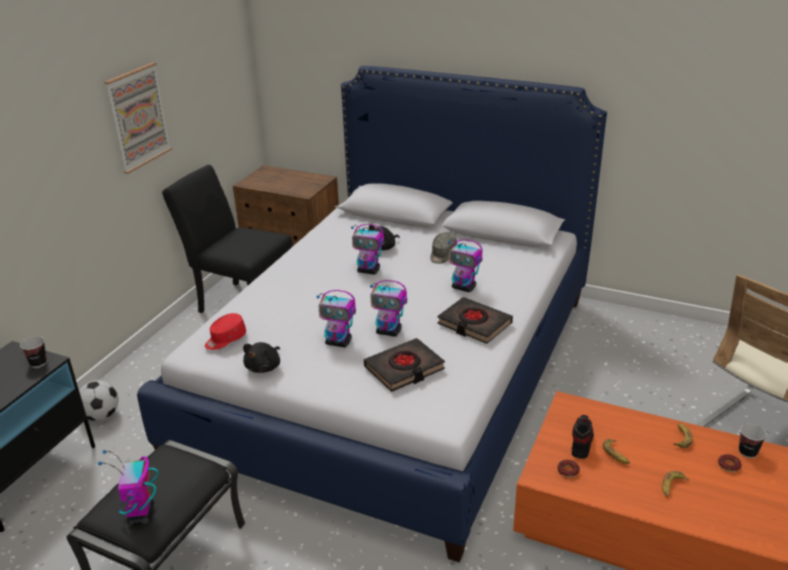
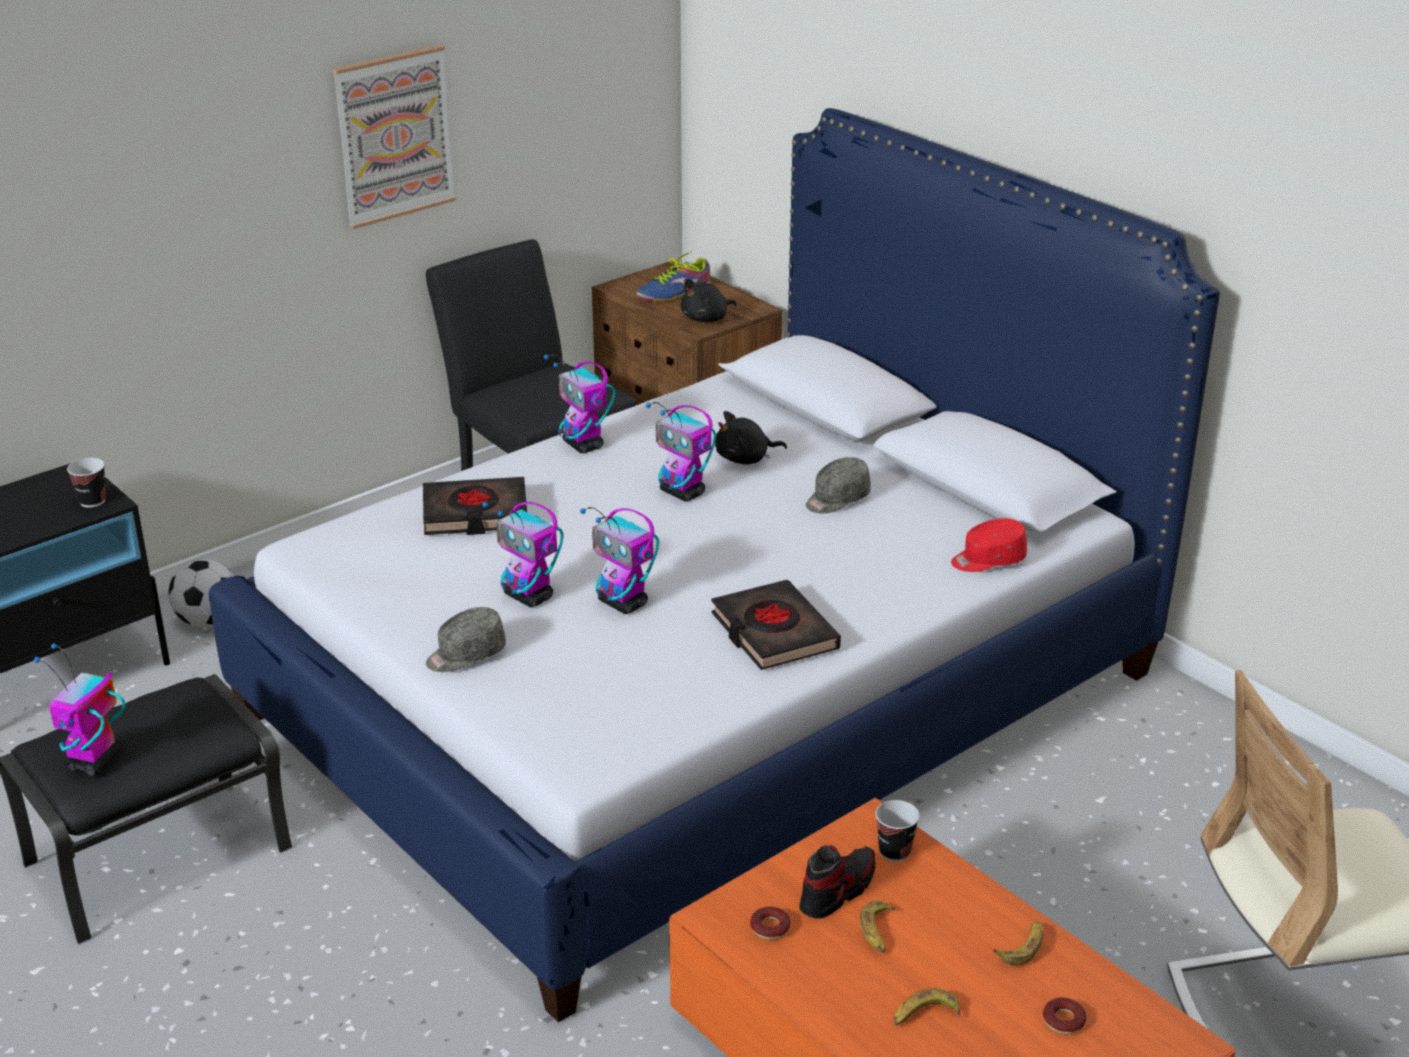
camera: 25 degrees right, 0 degrees up
red cap [205,313,246,350] -> red cap moved to [951,518,1027,572]
black plush toy [243,342,280,373] -> black plush toy moved to [681,279,736,322]
black book [364,338,445,392] -> black book moved to [423,477,527,535]
toy robot [448,239,482,292] -> toy robot moved to [544,355,615,453]
cup [739,424,767,458] -> cup moved to [875,800,920,862]
none -> grey cap [426,607,506,672]
none -> shoe [636,251,710,301]

